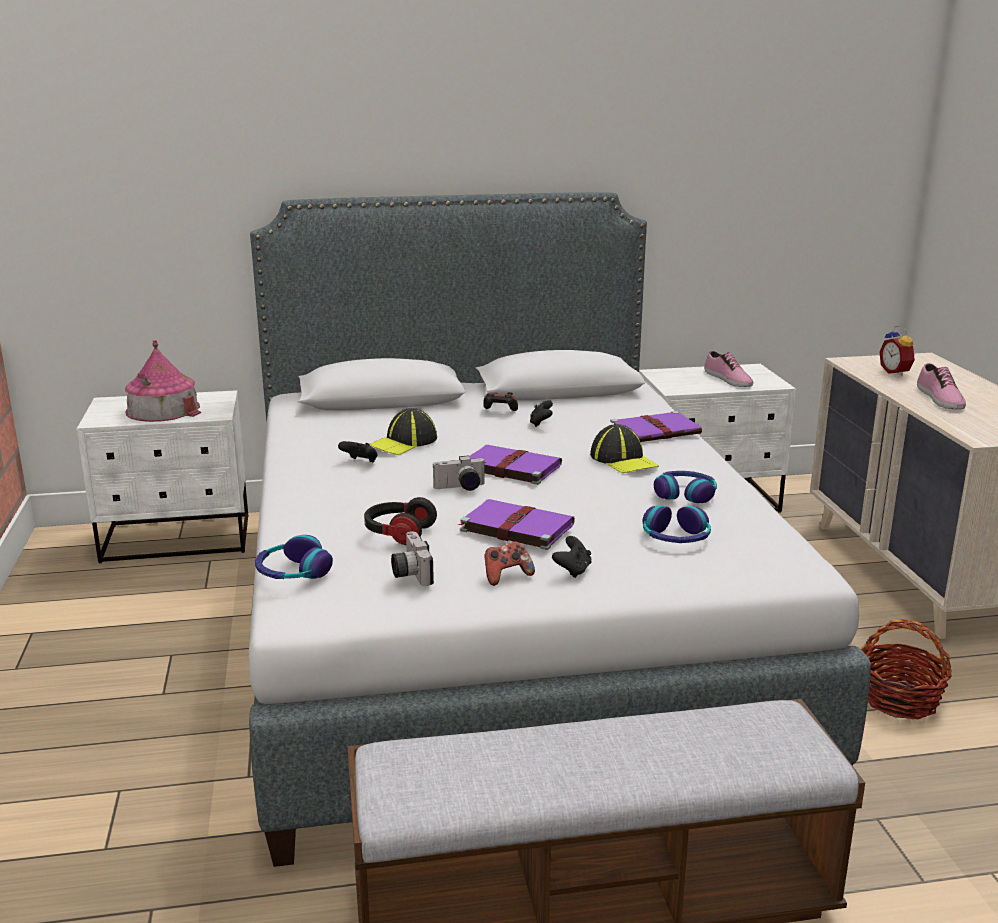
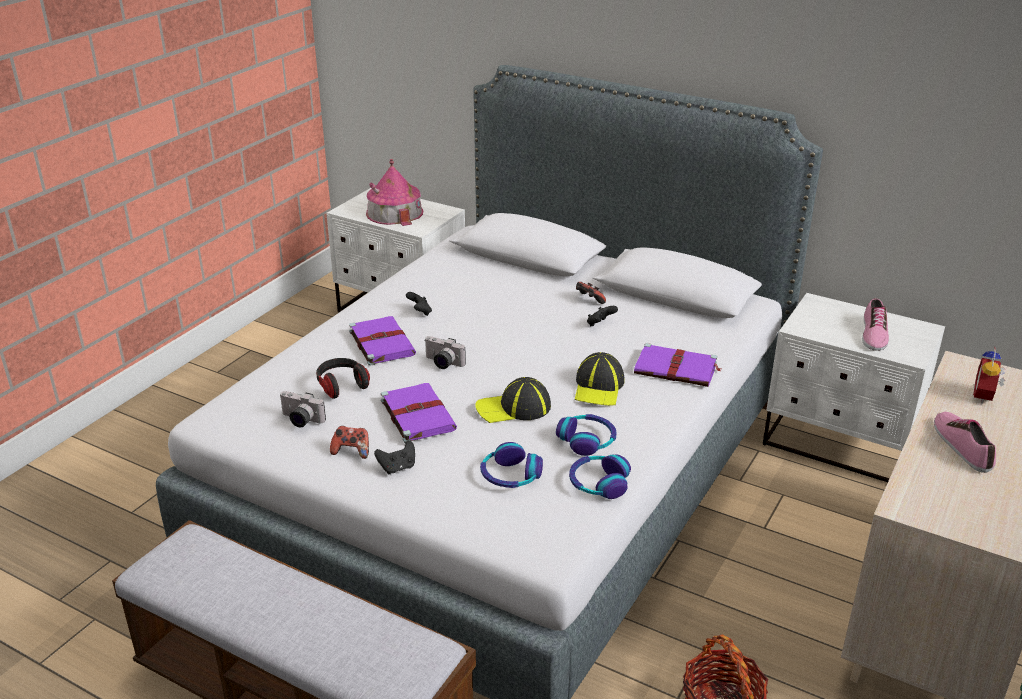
camera: 40 degrees right, 10 degrees up
headphones [255,535,333,579] -> headphones moved to [569,455,631,499]
cap [370,408,437,455] -> cap moved to [475,377,551,423]
camera [391,531,434,586] -> camera turned 90 degrees counterclockwise [280,391,326,427]
purple book [469,445,562,485] -> purple book moved to [349,316,416,366]
shoe [917,363,966,410] -> shoe turned 135 degrees clockwise [934,412,996,473]

